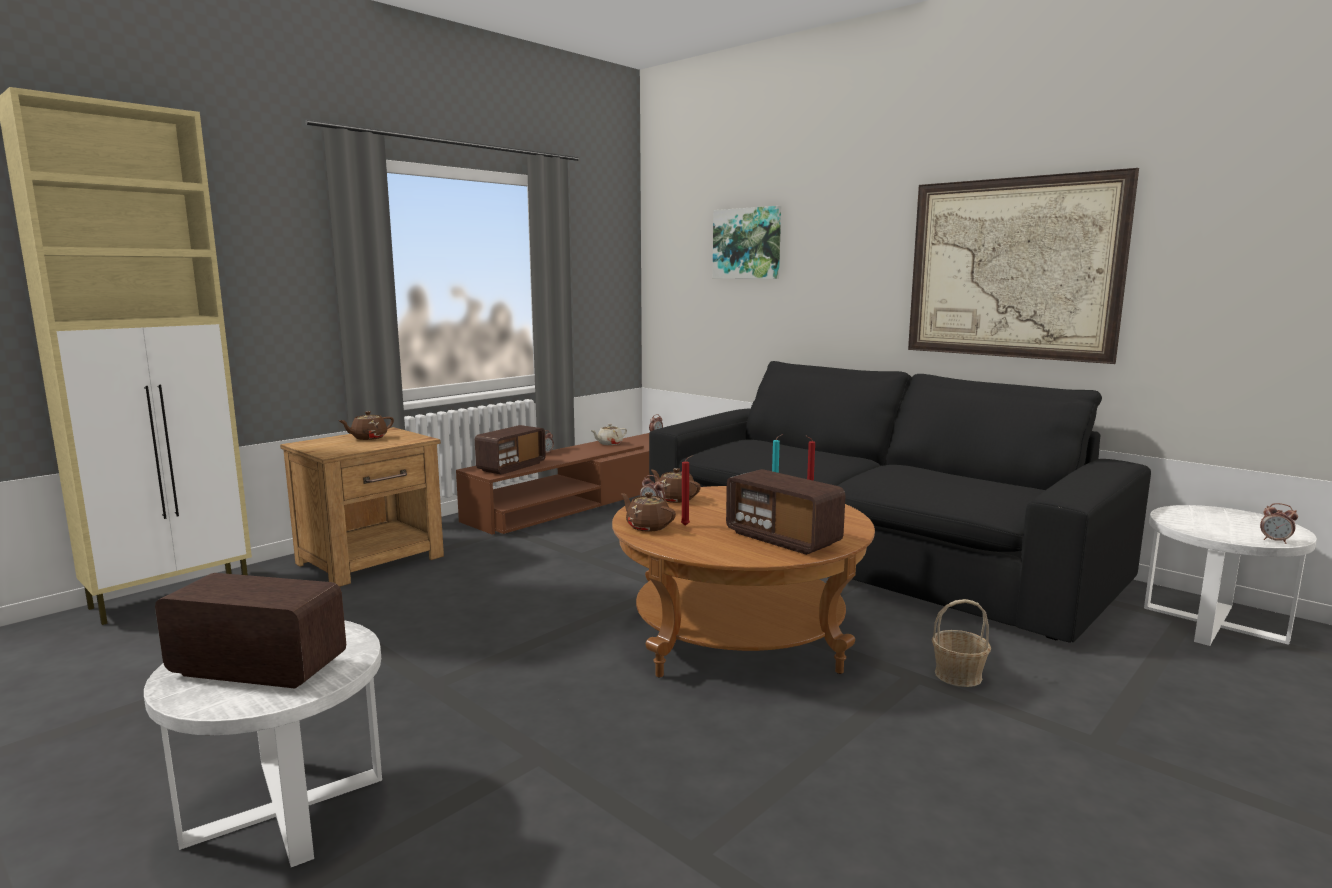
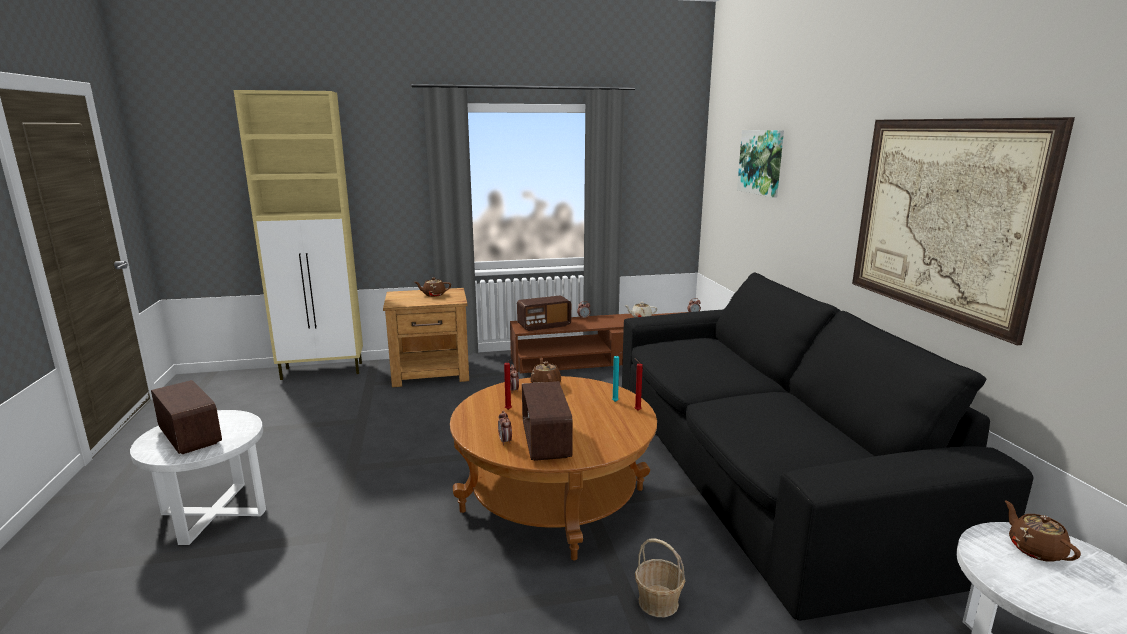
camera: 35 degrees right, 5 degrees up
brown teapot [621,492,676,532] -> brown teapot moved to [1005,500,1081,562]
alarm clock [1260,503,1298,544] -> alarm clock moved to [498,411,512,445]

